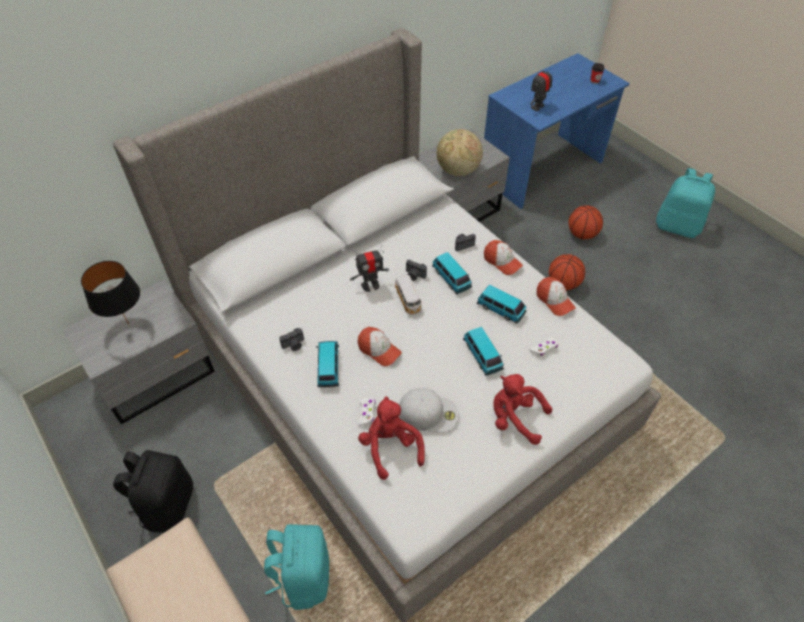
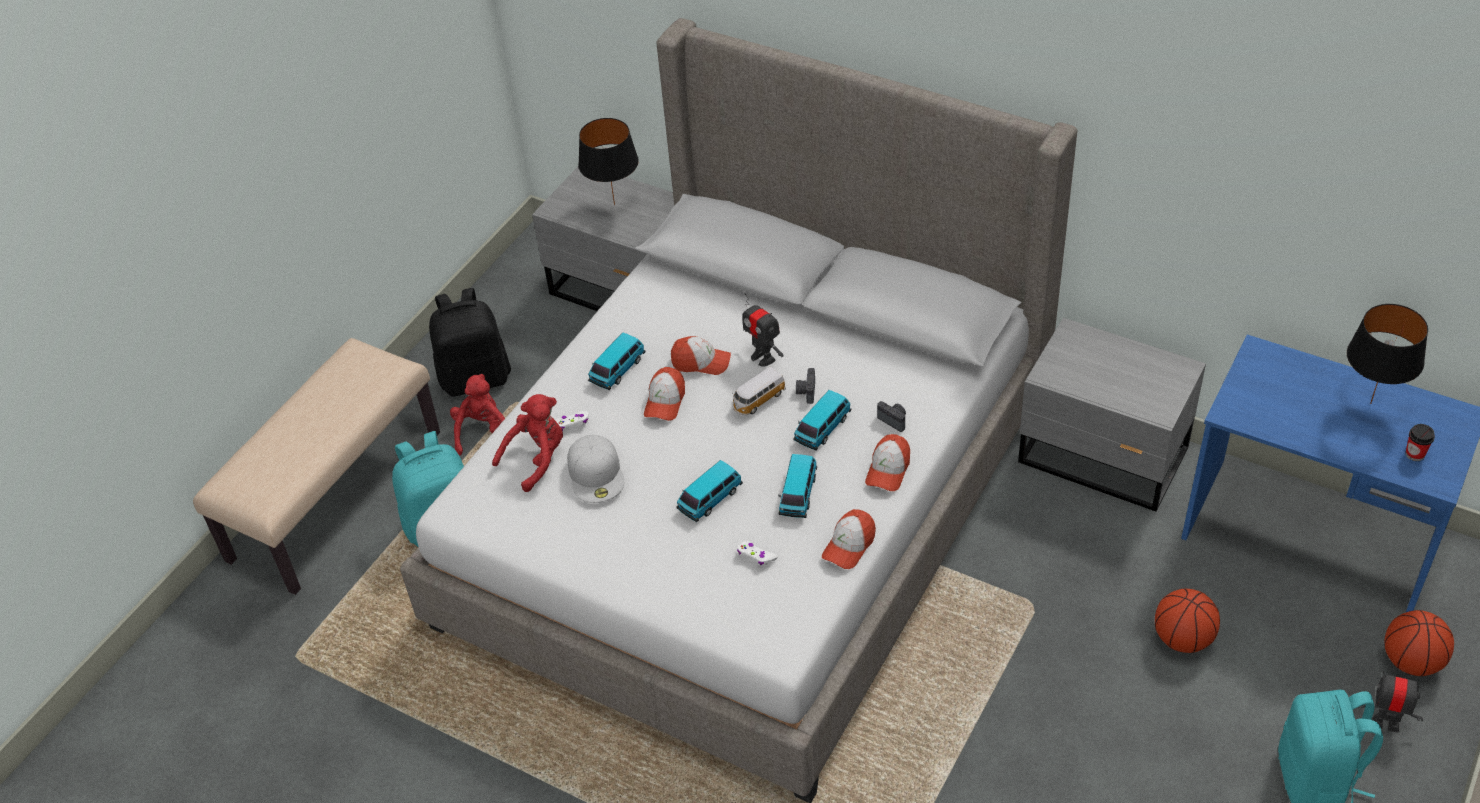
camera: 70 degrees right, 5 degrees down
camera [279,328,304,351] -> none
toy car [316,341,339,387] -> toy car turned 150 degrees clockwise [588,333,645,390]
globe [437,129,483,176] -> none
red plush toy [494,374,552,445] -> red plush toy moved to [450,374,505,456]
toy robot [530,62,552,112] -> toy robot moved to [1359,671,1428,732]
basketball [549,254,585,290] -> basketball moved to [1384,610,1454,676]
none -> cap [671,336,731,375]
none -> black table lamp [1347,304,1428,404]

